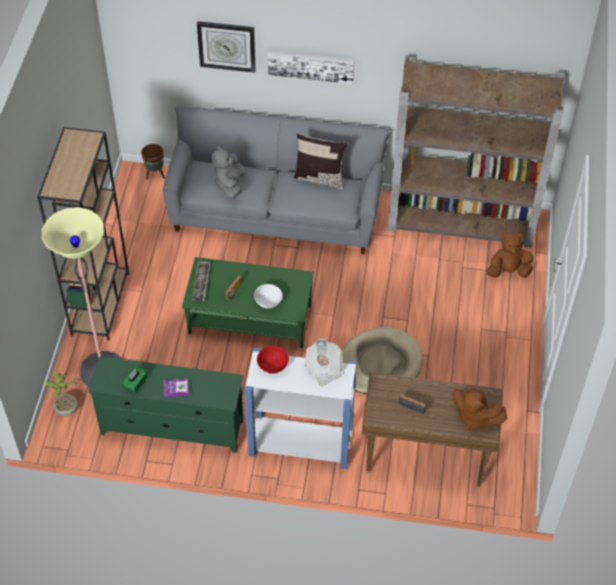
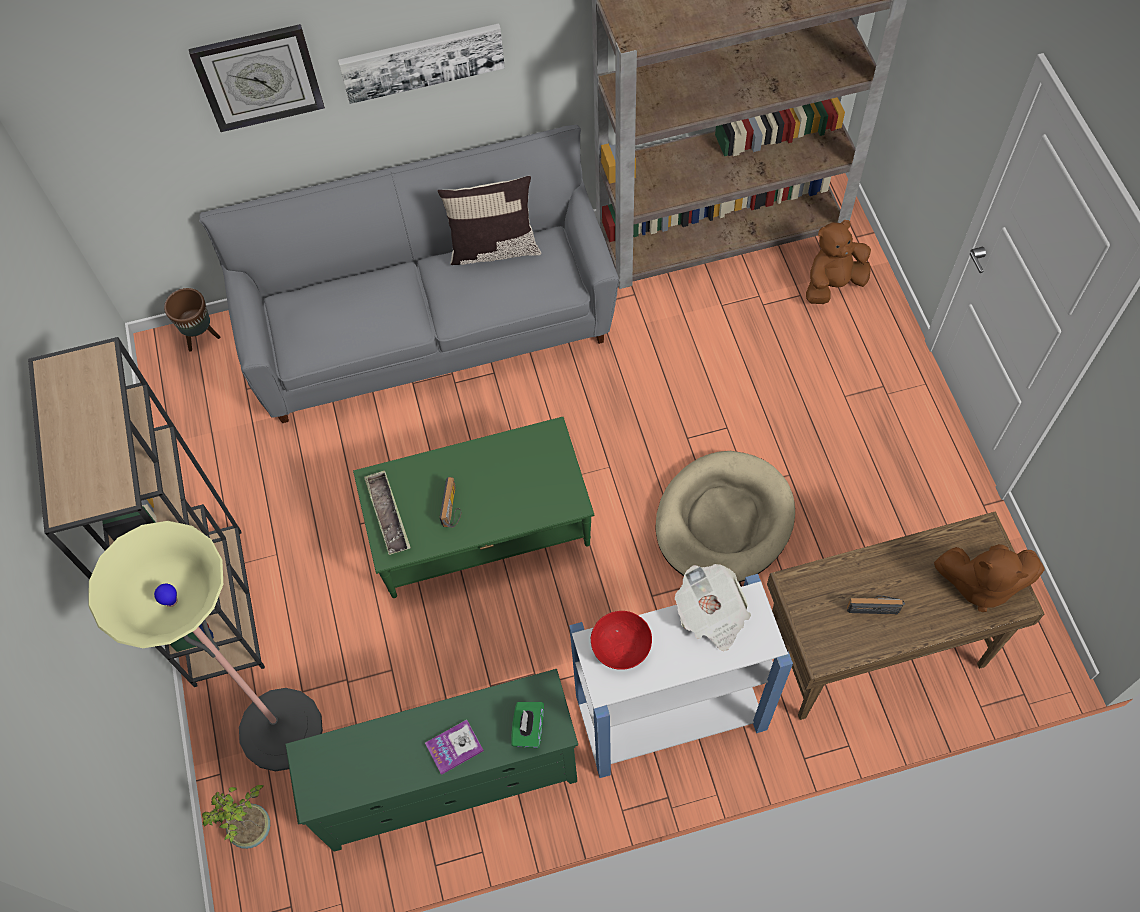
camera: 20 degrees left, 10 degrees up
green tissue box [123,367,147,392] -> green tissue box moved to [511,702,544,748]
grey plush toy [212,145,246,199] -> none
white bowl [254,284,283,308] -> none

